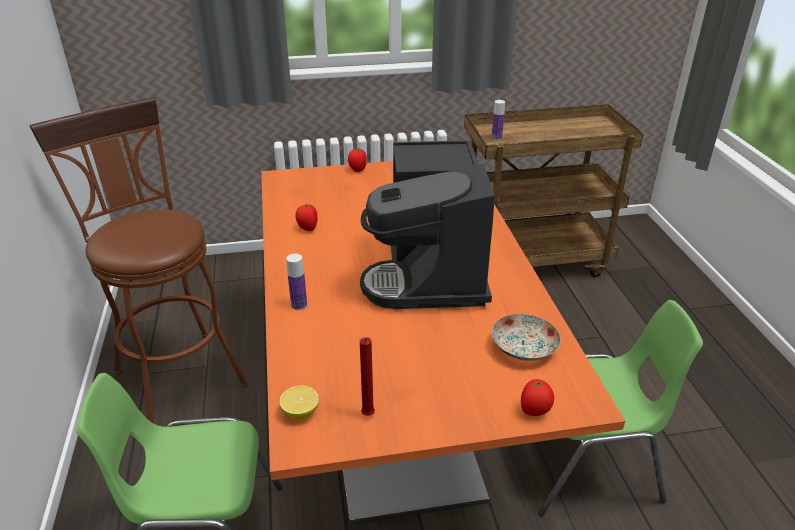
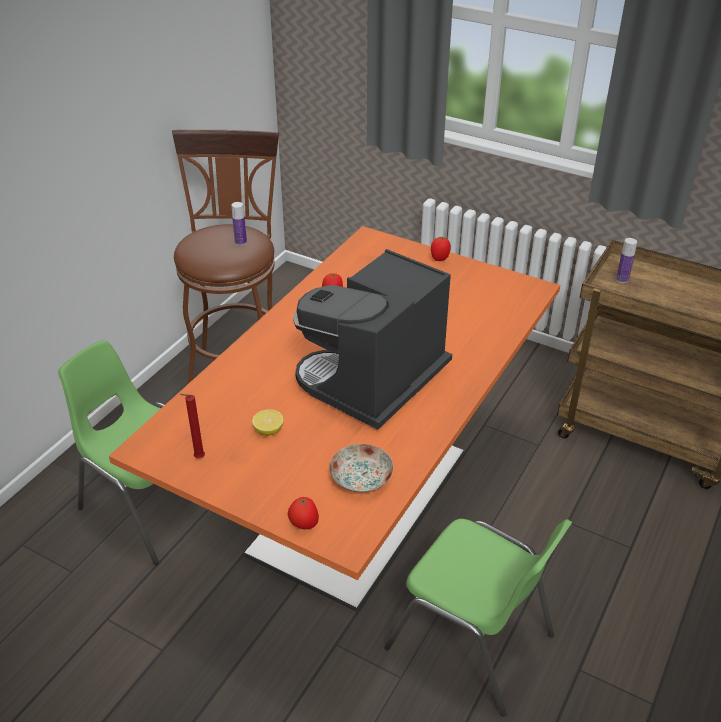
camera: 40 degrees right, 5 degrees up
lemon [279,385,319,420] -> lemon moved to [252,410,284,436]
bottle [286,254,307,310] -> bottle moved to [231,202,247,246]

